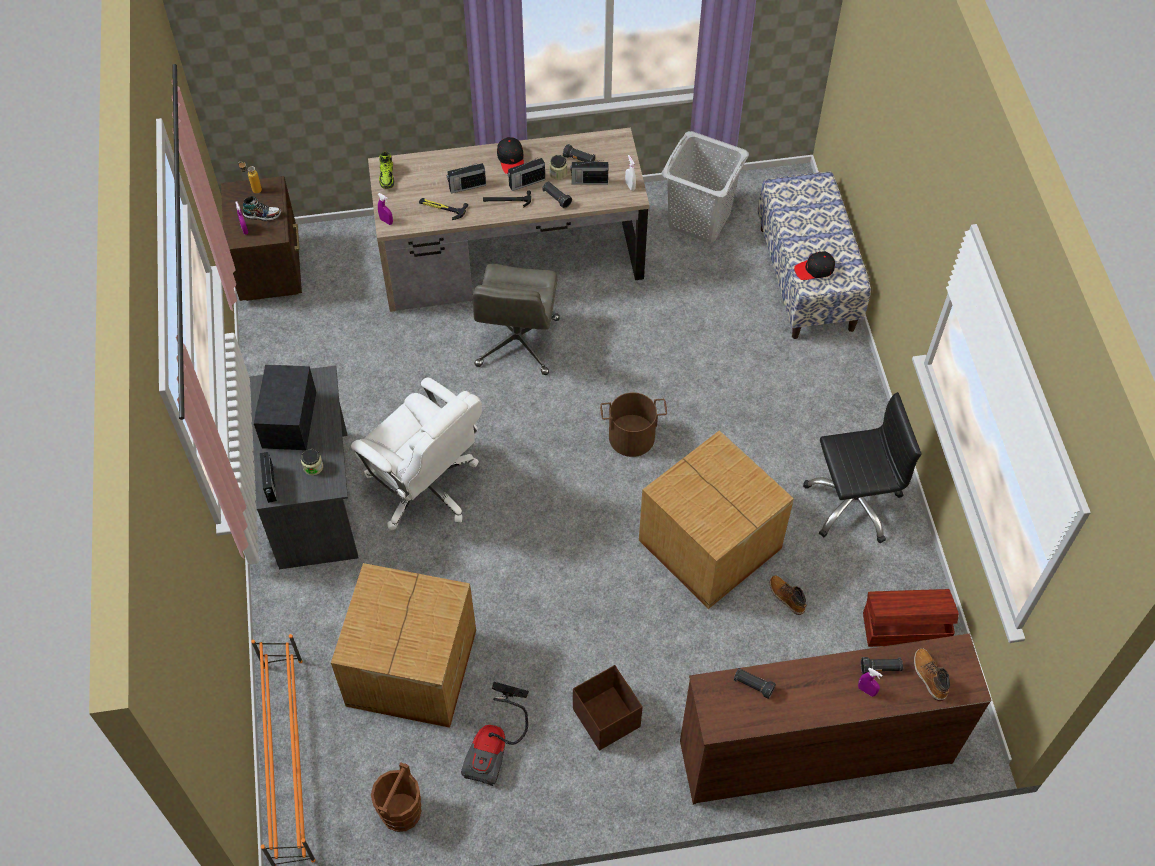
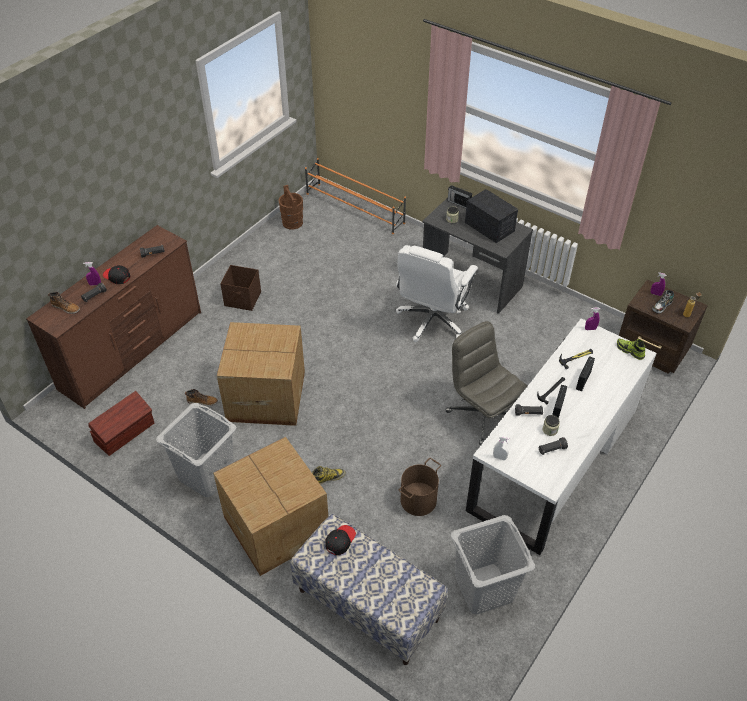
camera: 135 degrees right, 10 degrees down
cardboard box [331,563,476,728] -> cardboard box moved to [213,437,328,576]
white office chair [351,378,482,530] -> white office chair turned 60 degrees counterclockwise [396,245,478,342]
brown desk [368,127,649,312] -> white desk [466,318,657,555]
vacuum cleaner [461,682,529,786] -> none
black cap [497,137,524,174] -> black cap moved to [103,265,130,284]
radio [570,160,608,185] -> none
brown bucket [600,392,667,457] -> brown bucket moved to [399,458,441,516]
black office chair [803,392,922,543] -> grey laundry basket [156,403,237,497]
none -> boot [312,466,346,485]

